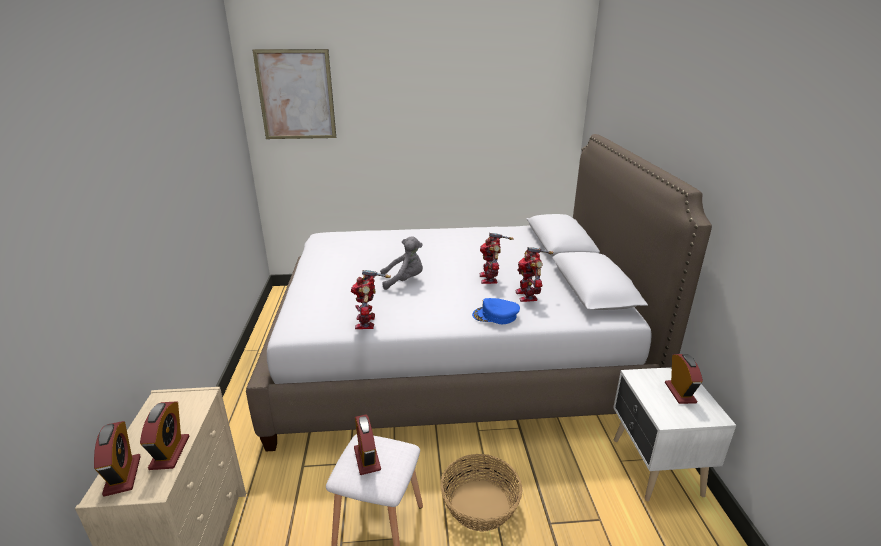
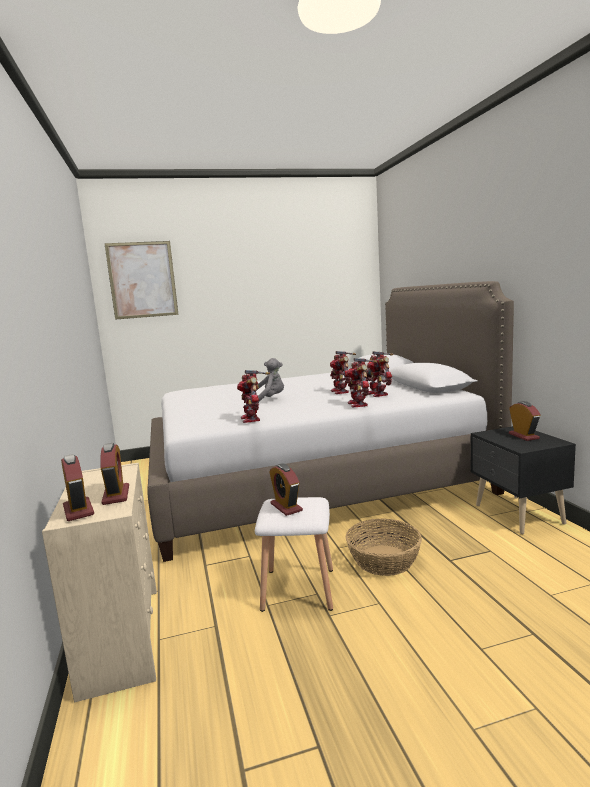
camera: 10 degrees left, 15 degrees down
blue cap [472,298,520,324] -> toy robot [347,358,377,407]
white nightstand [613,367,736,501] -> black nightstand [471,426,576,534]

